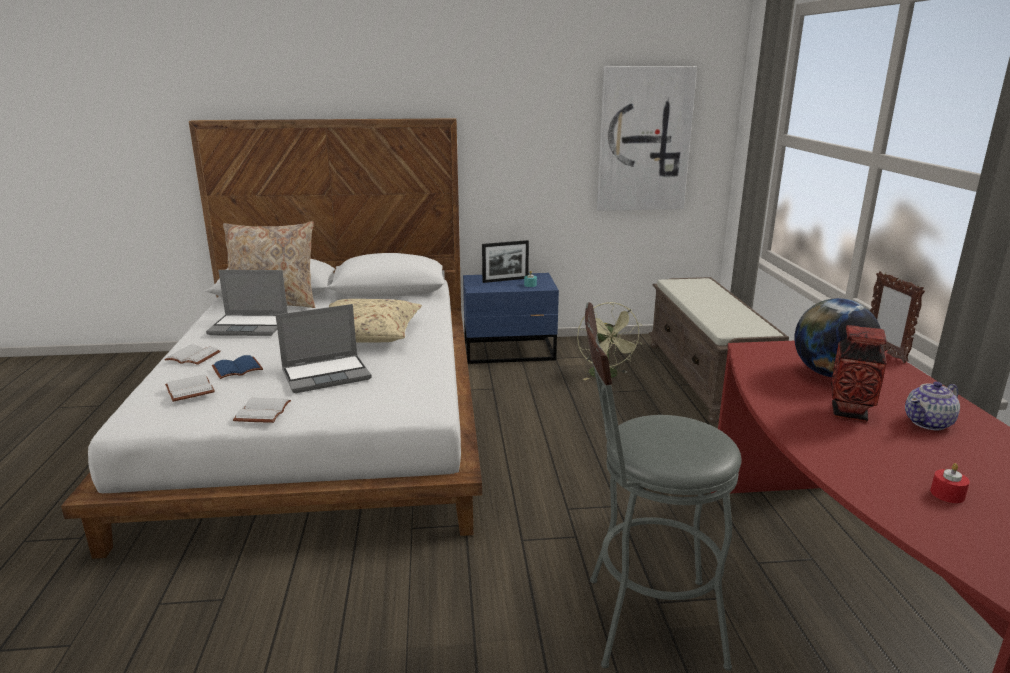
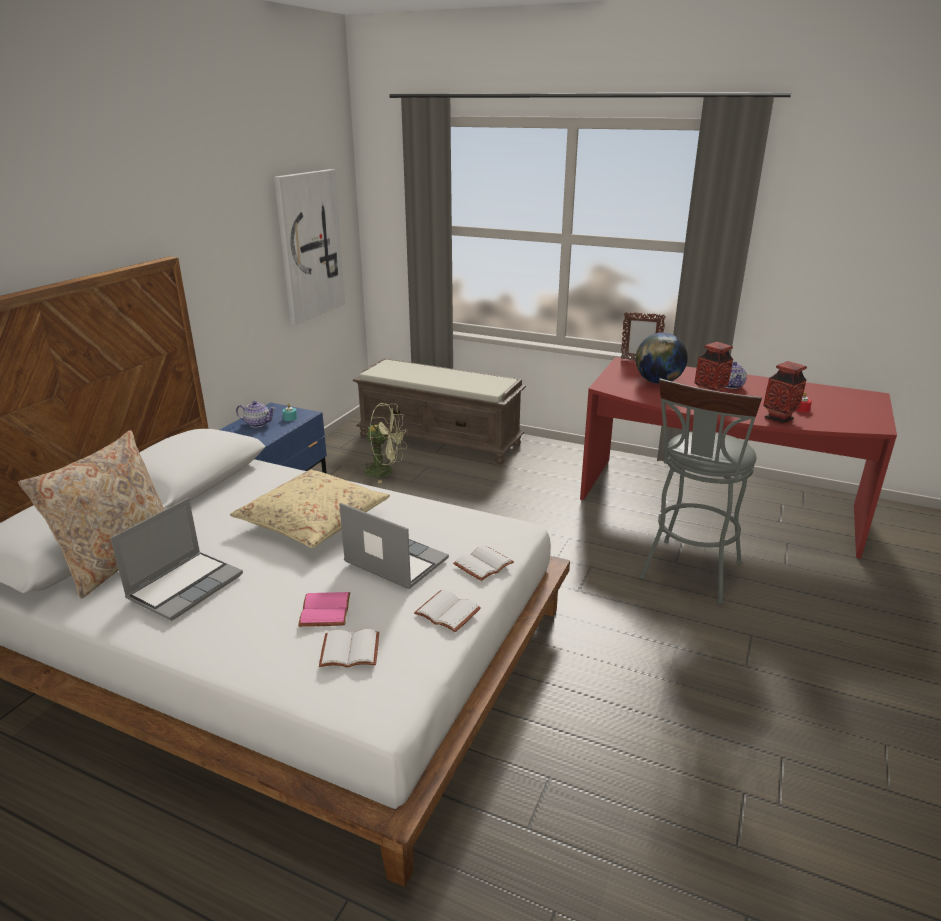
camera: 60 degrees left, 5 degrees up
white book [164,344,221,365] -> white book moved to [453,545,514,581]
blue book [212,355,263,379] -> pink book [298,592,350,627]
laptop [276,304,372,393] -> laptop turned 60 degrees counterclockwise [339,503,449,589]
picture frame [482,240,529,283] -> teapot [236,401,276,428]
none -> vase [763,361,807,424]

